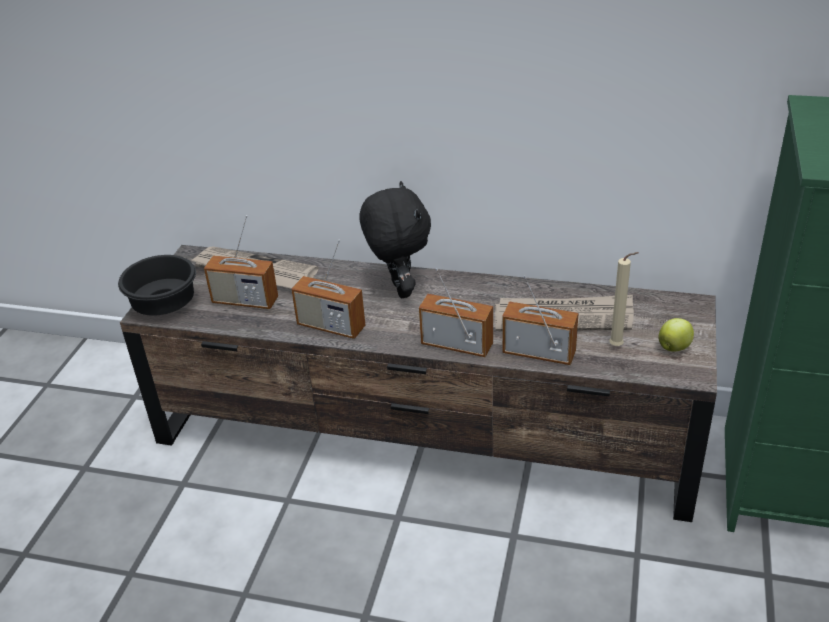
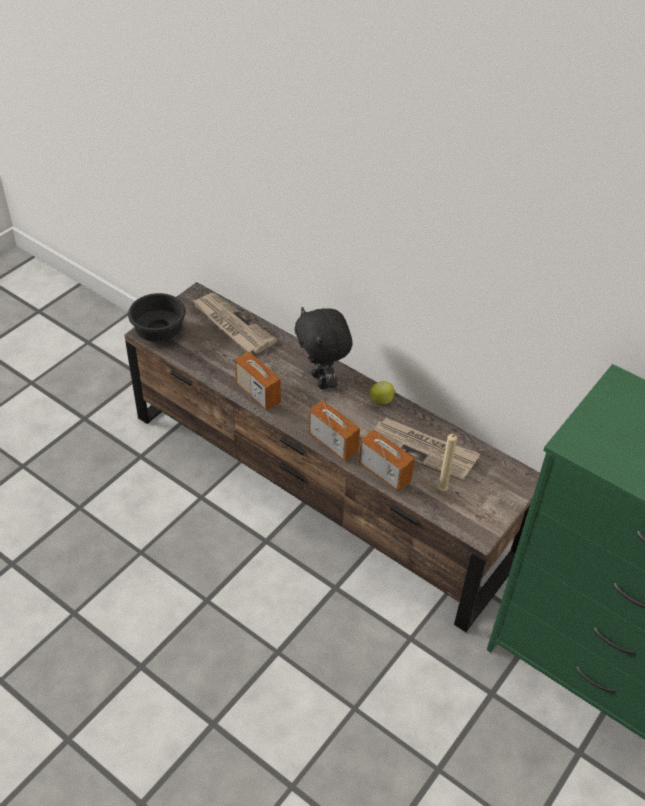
camera: 20 degrees right, 10 degrees up
radio [204,215,278,309] -> none
black plush toy [359,181,431,298] -> black plush toy turned 150 degrees clockwise [295,307,352,389]
apple [658,318,694,352] -> apple moved to [369,381,396,404]

